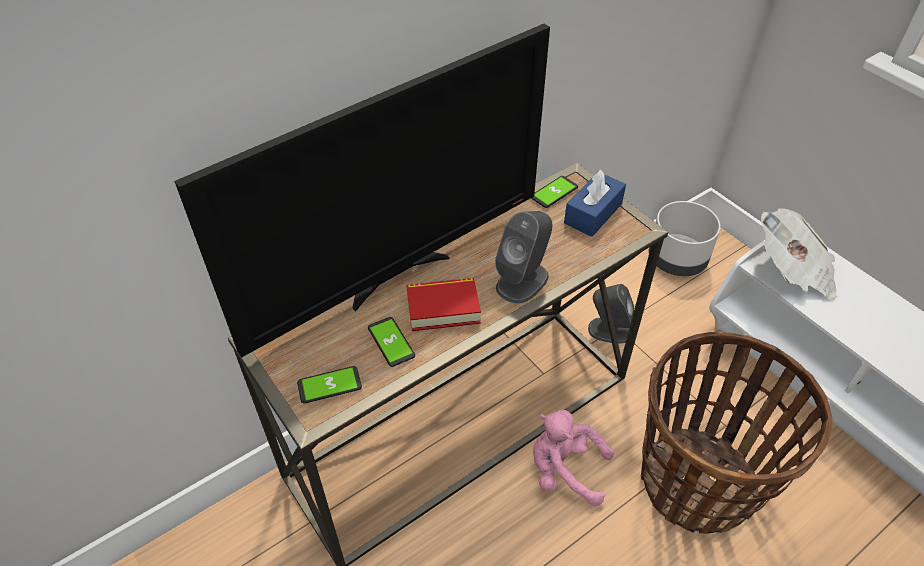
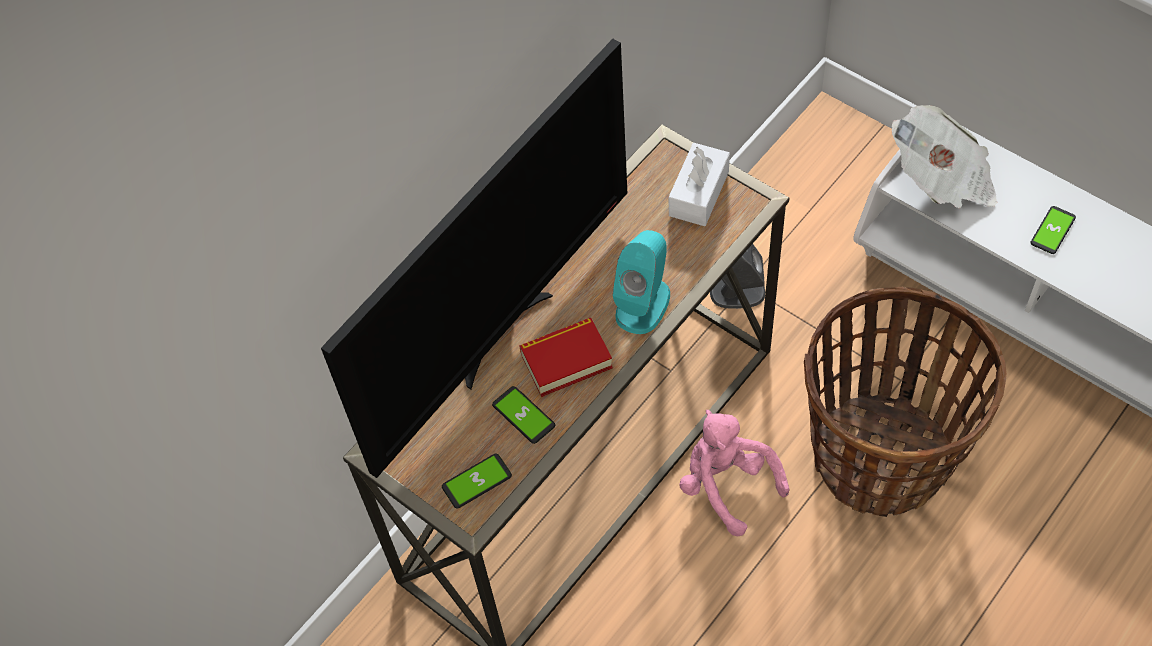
camera: 10 degrees left, 10 degrees up
grey speaker [495,211,552,304] -> turquoise speaker [613,230,670,334]
phone [531,176,578,208] -> phone moved to [1031,206,1076,254]
pink plush toy [533,410,614,506] -> pink plush toy turned 45 degrees clockwise [679,410,789,537]
blue tissue box [564,170,626,237] -> white tissue box [669,143,730,226]
grey planter [649,201,721,276] -> none

